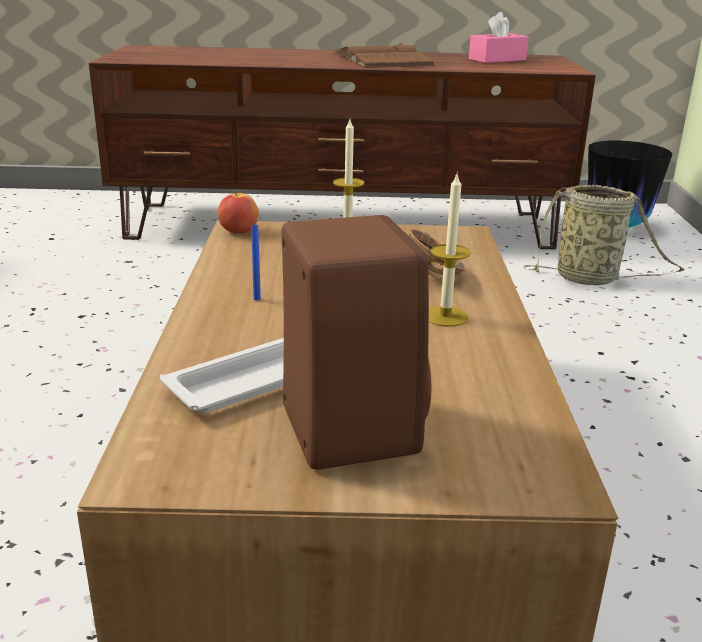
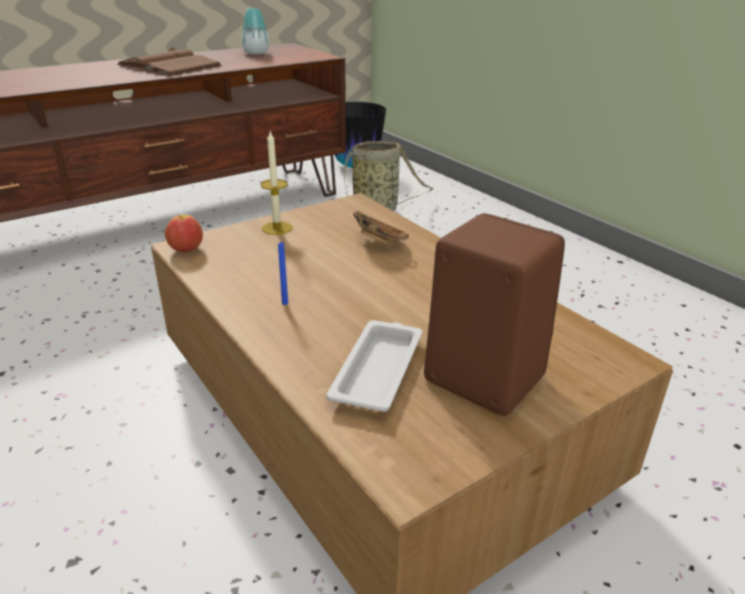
camera: 35 degrees left, 5 degrees up
candle [429,172,471,327] -> none
pink tissue box [469,12,529,63] -> vase [242,8,269,55]

